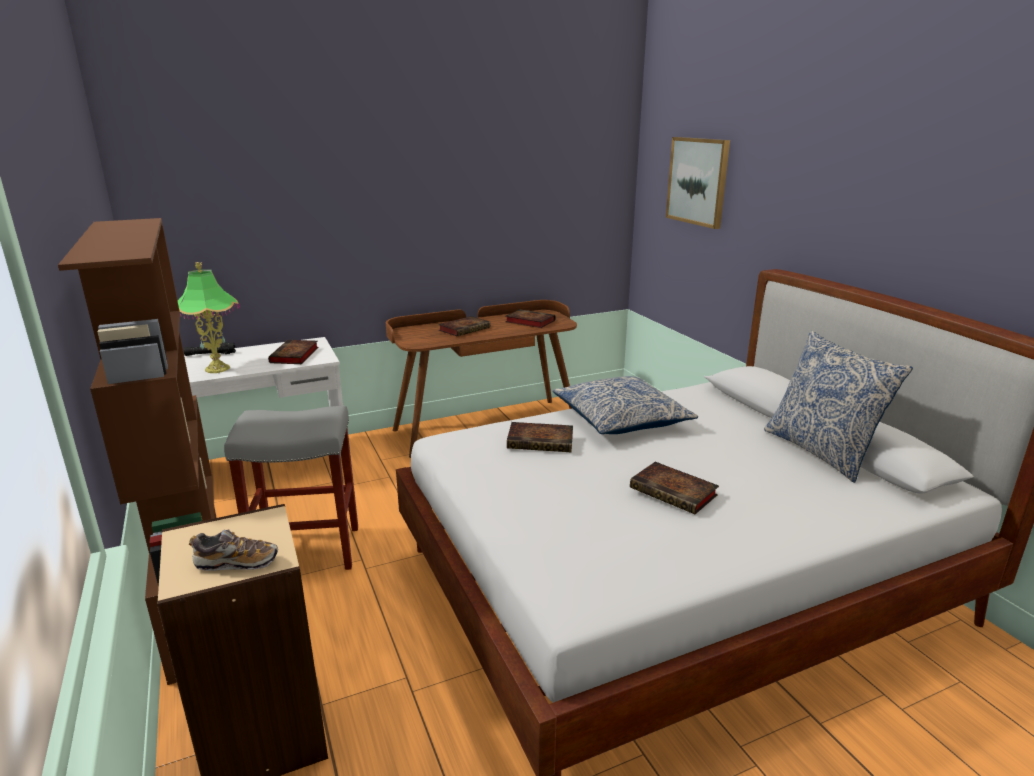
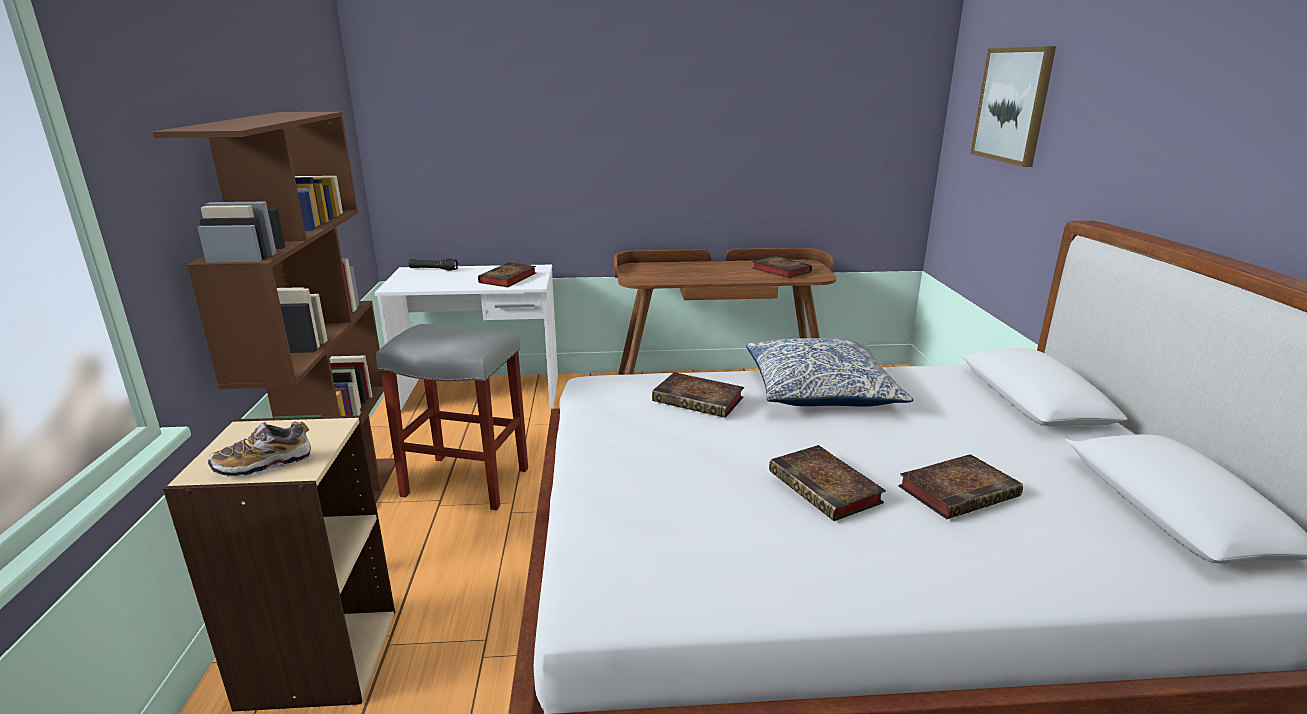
camera: 20 degrees right, 0 degrees up
table lamp [178,262,240,373] -> none
shoe [189,529,278,571] -> shoe turned 135 degrees clockwise [207,422,311,477]
book [438,316,490,336] -> book moved to [898,454,1023,519]
pillow [764,331,913,483] -> none

